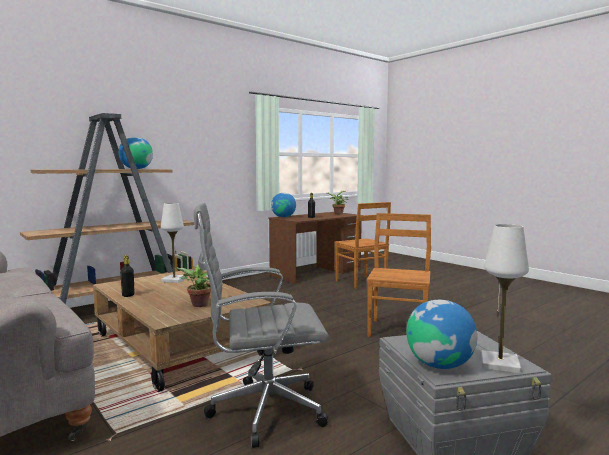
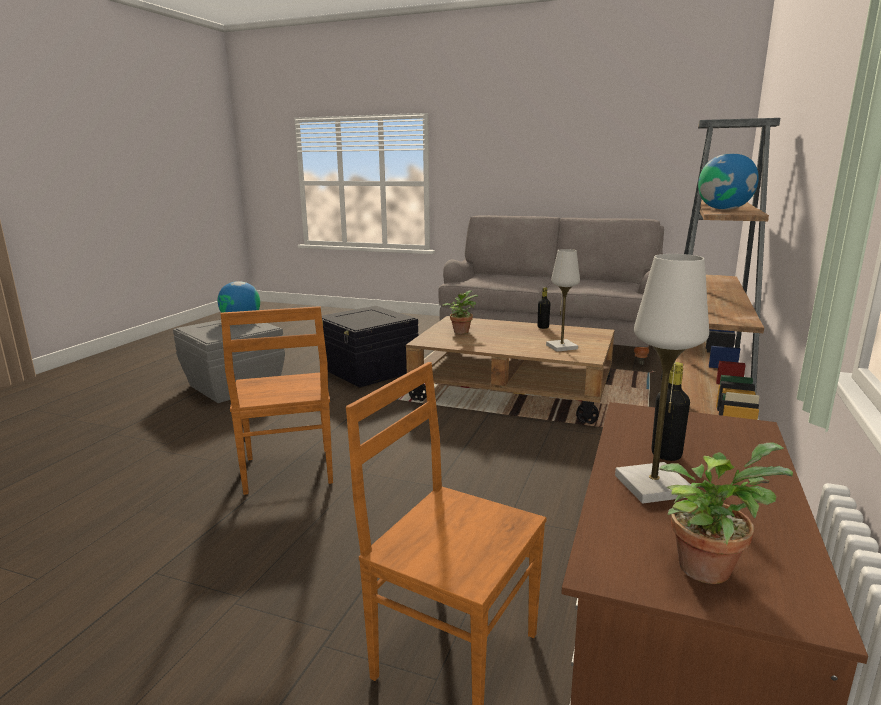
camera: 150 degrees right, 10 degrees up
grey office chair [194,203,329,448] -> black storage box [322,306,418,387]
globe [271,193,296,217] -> none
white table lamp [481,224,529,374] -> white table lamp moved to [615,254,709,503]

